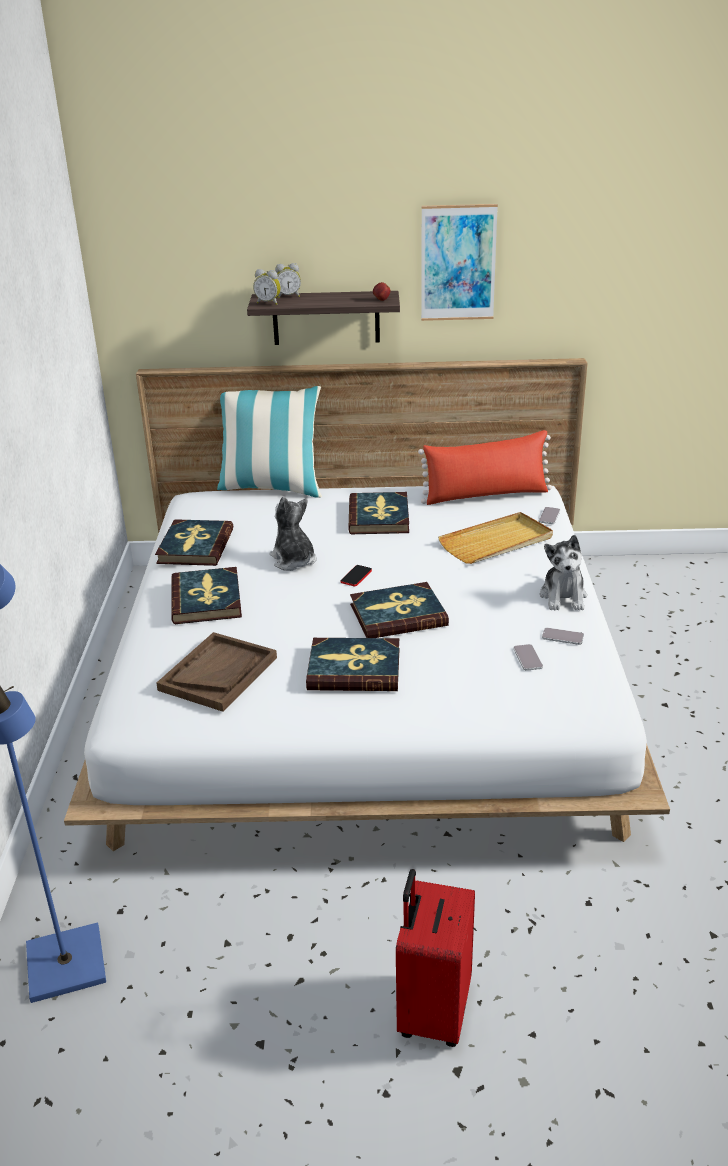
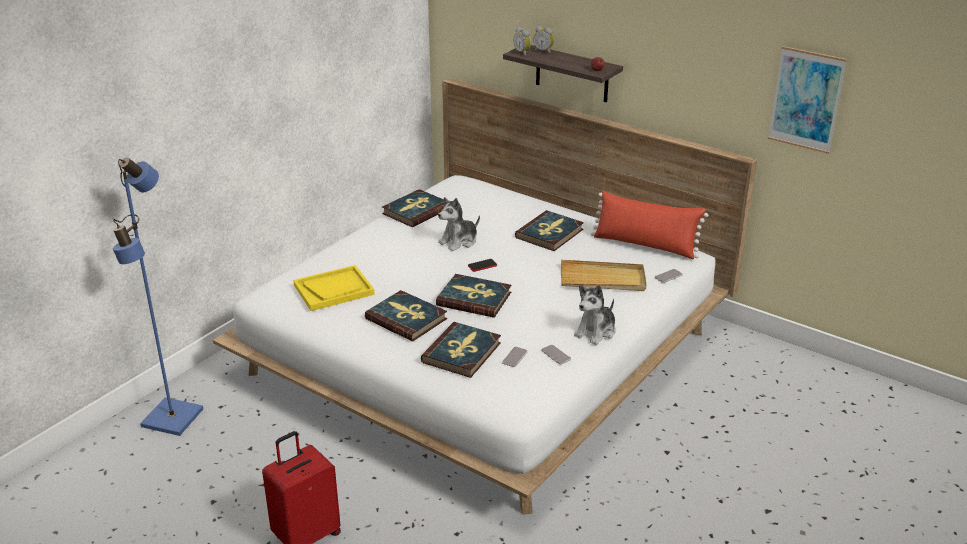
camera: 35 degrees right, 0 degrees up
brown tray [156,632,277,712] -> yellow tray [293,265,375,311]
book [171,567,242,624] -> book moved to [421,322,501,378]
pillow [217,386,322,498] -> none
plush toy [270,496,317,571] -> plush toy turned 135 degrees counterclockwise [438,197,480,251]
picture [421,204,498,321] -> picture moved to [768,46,847,154]

